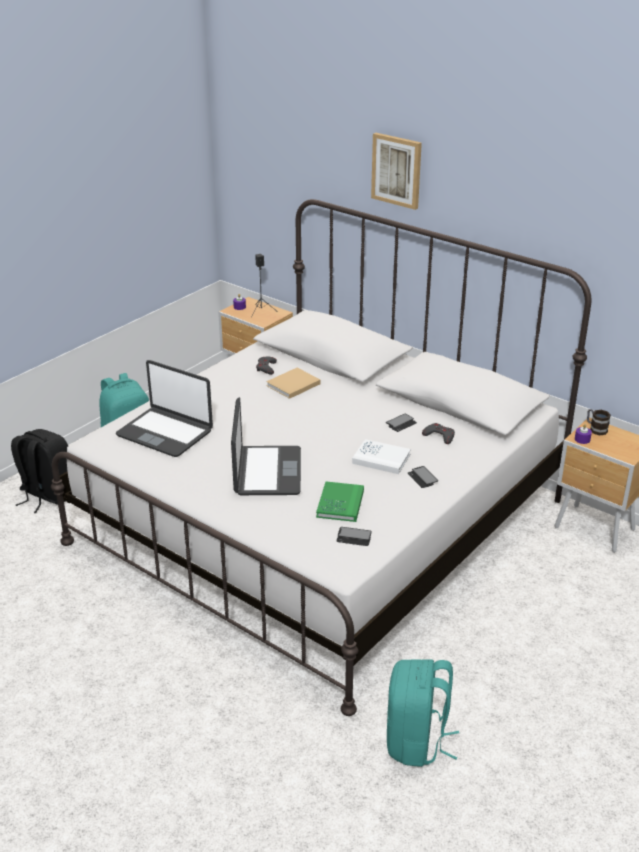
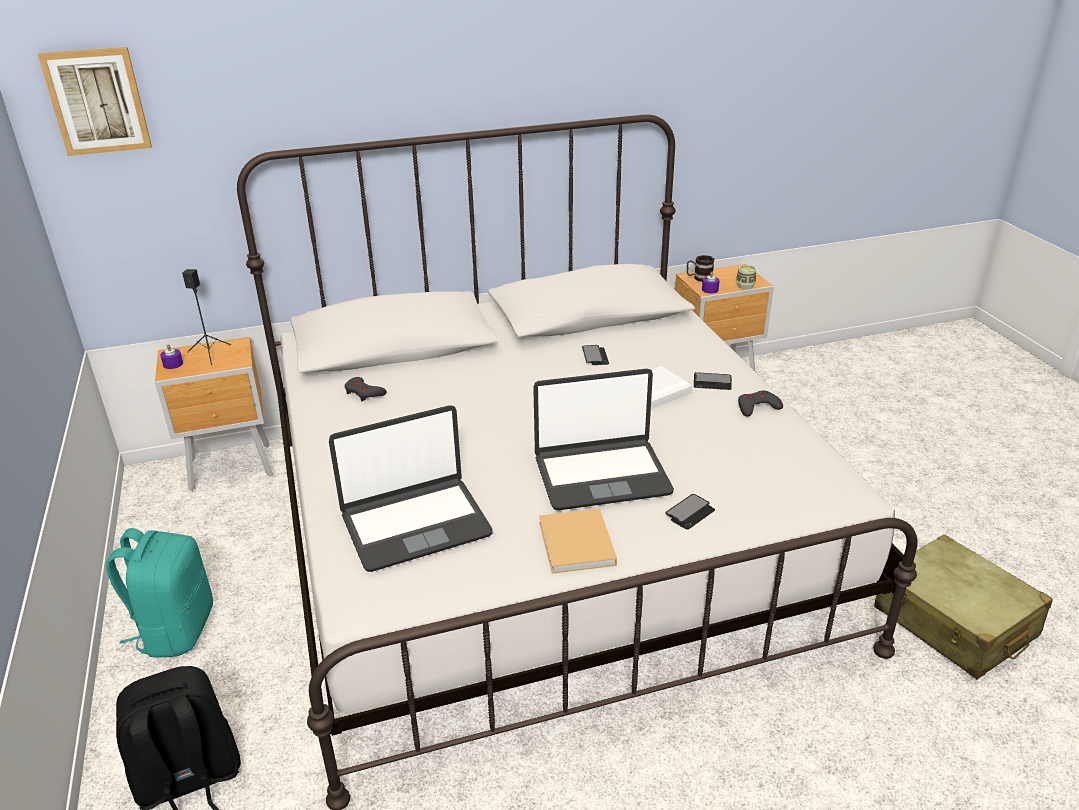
camera: 55 degrees left, 0 degrees up
laptop [231,397,301,495] -> laptop turned 135 degrees clockwise [533,369,674,510]
beige book [266,368,321,399] -> beige book moved to [539,509,617,574]
green book [316,481,364,522] -> none
phone [337,527,372,546] -> phone moved to [665,494,715,530]
picture [371,133,422,210] -> picture moved to [38,47,152,156]
turquoise backpack [387,659,459,767] -> beige suitcase [874,534,1053,679]
grey game controller [422,423,455,444] -> grey game controller moved to [738,391,783,417]
none -> cup [736,265,756,290]

